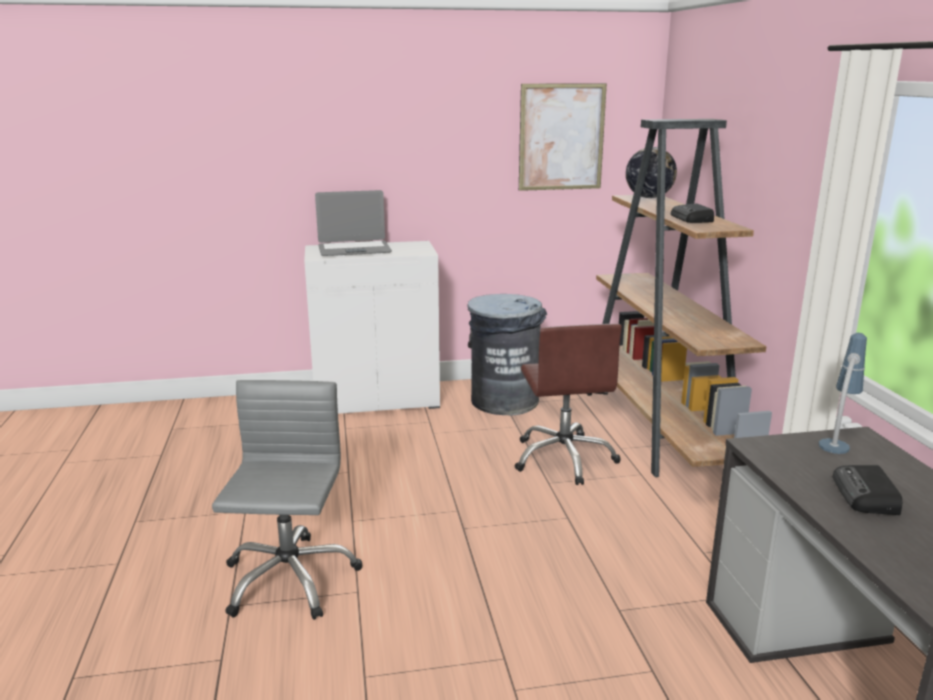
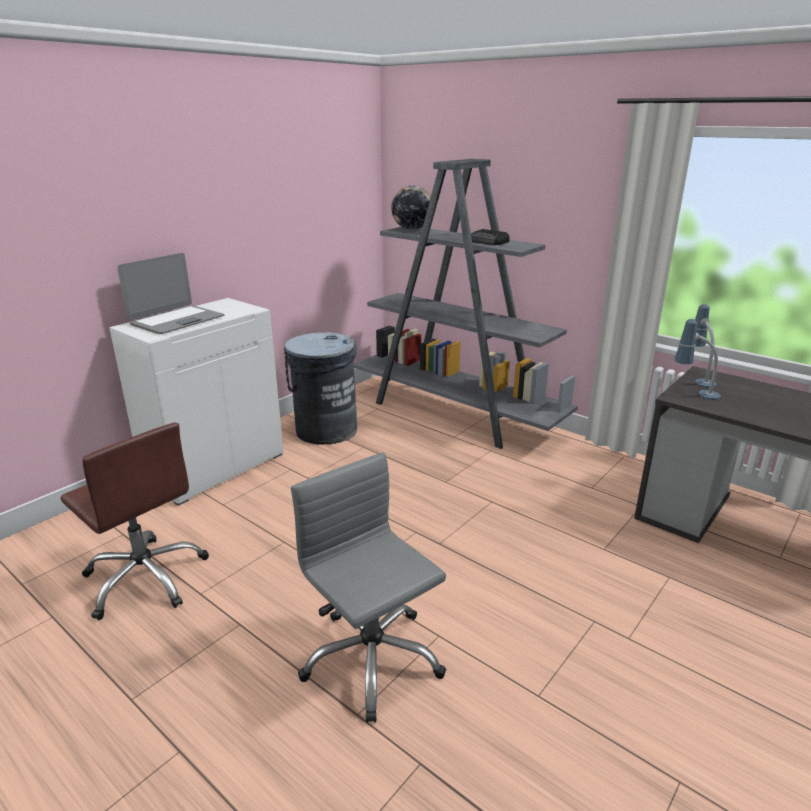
camera: 40 degrees left, 5 degrees up
brown office chair [515,324,622,485] -> brown office chair moved to [60,423,209,620]
picture [519,83,607,191] -> none
brown bookcase [587,119,772,477] -> grey bookcase [354,159,578,449]
radio [833,465,902,515] -> none
none -> table lamp [674,319,721,400]

